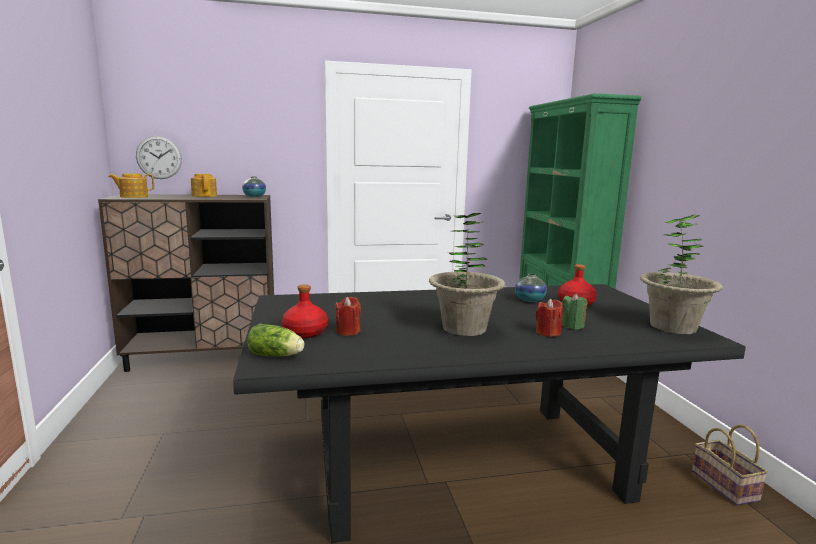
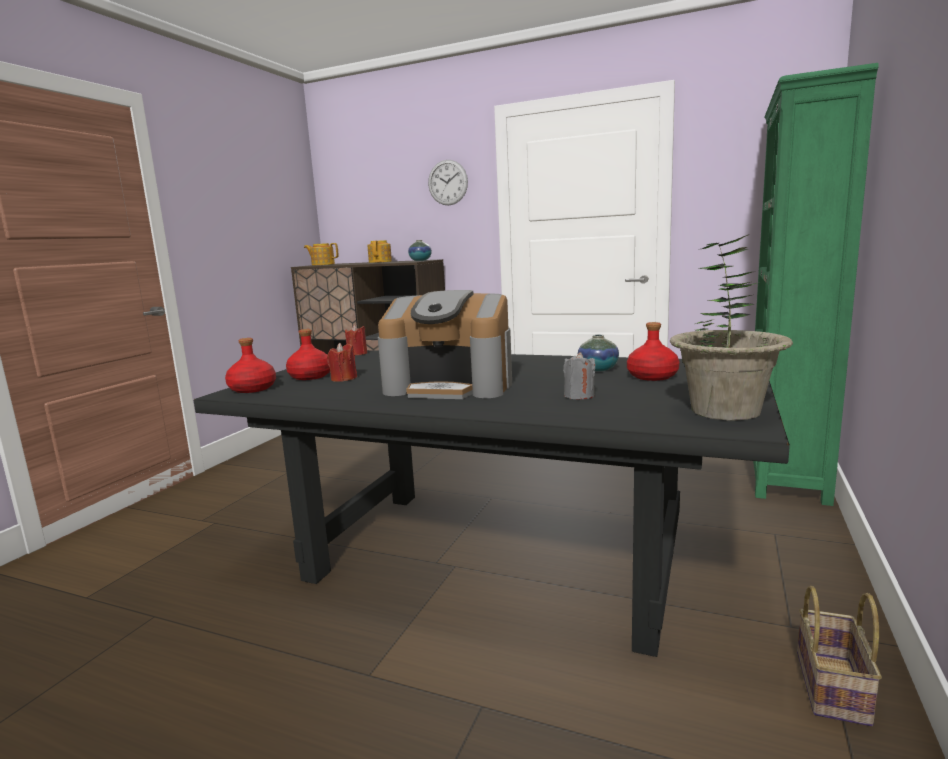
camera: 35 degrees right, 0 degrees up
wall clock [136,136,182,179] -> wall clock moved to [428,160,468,205]
lettuce [248,324,304,357] -> red bottle [225,338,276,393]
potted plant [429,213,505,336] -> coffee machine [378,290,512,399]
red candle [536,299,563,337] -> red candle moved to [345,324,367,355]
green candle [561,294,587,329] -> grey candle [563,352,595,399]

